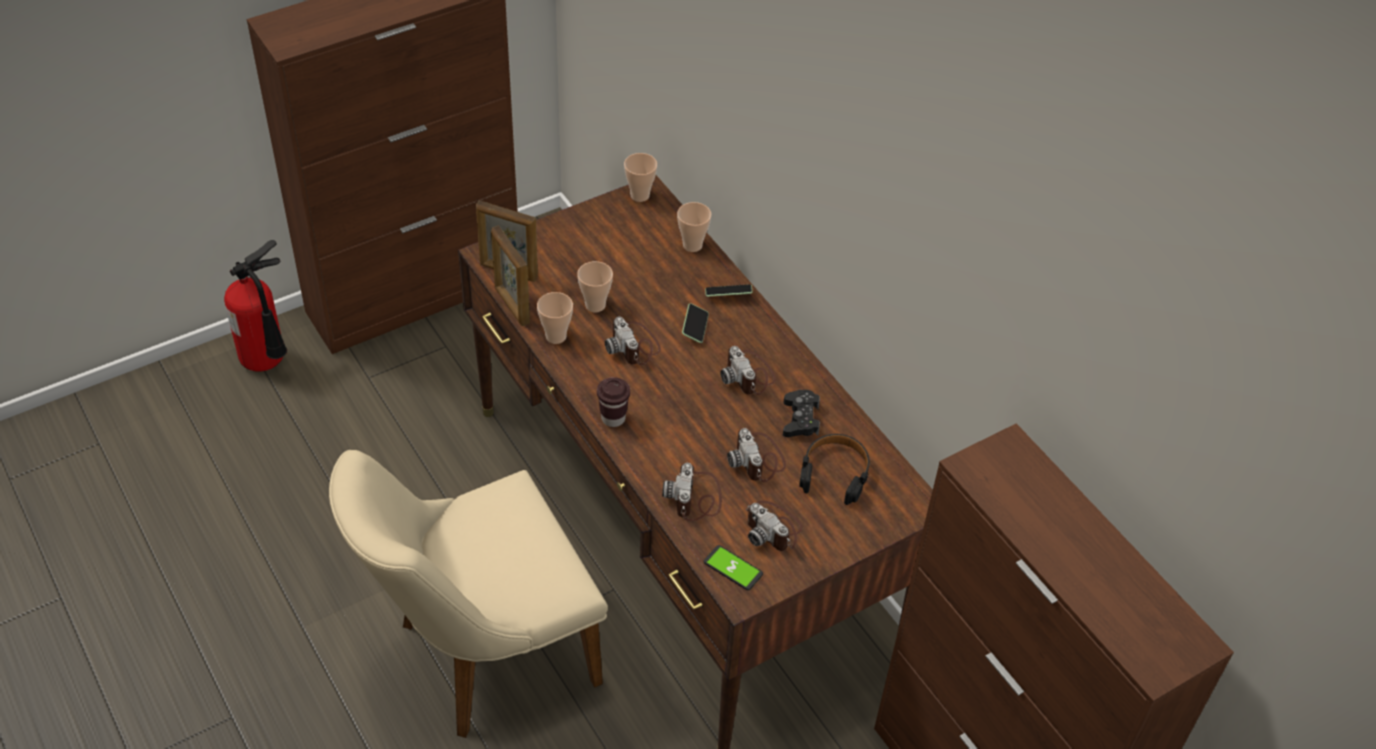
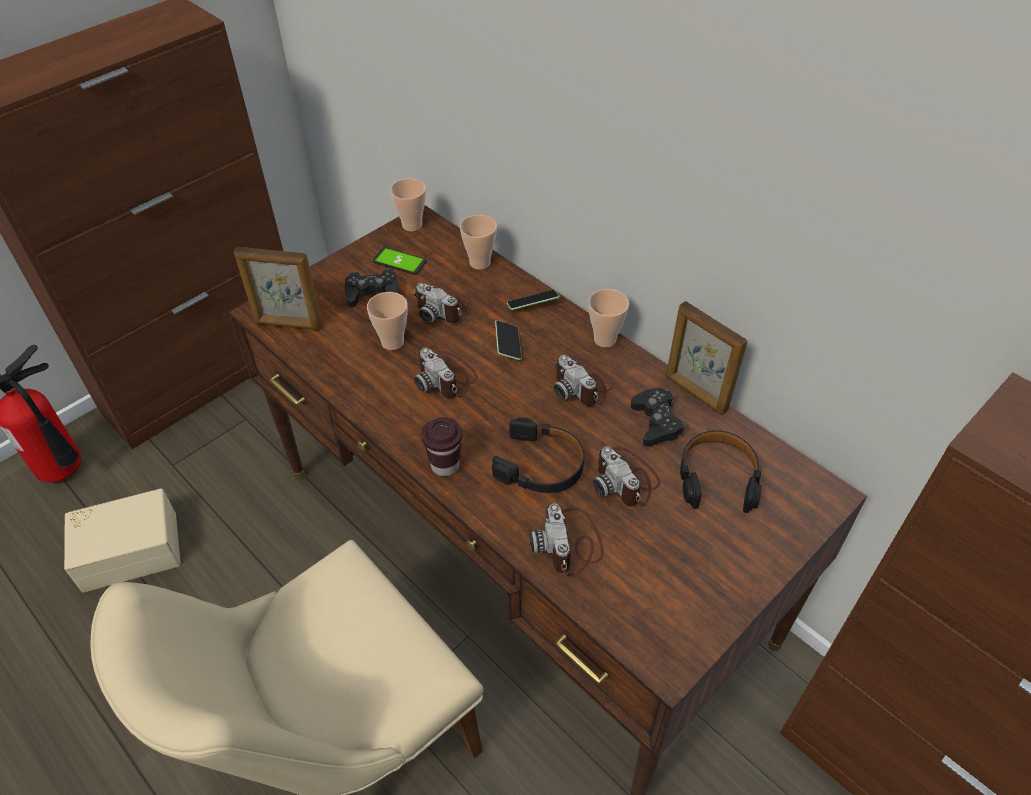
camera: 10 degrees left, 0 degrees up
picture frame [491,225,530,326] -> picture frame moved to [666,301,748,415]
cup [537,292,573,344] -> cup moved to [588,289,629,347]
phone [704,545,763,590] -> phone moved to [372,247,427,275]
camera [746,500,803,551] -> camera moved to [413,283,471,324]
none -> beige storage box [64,488,181,593]
none -> black game controller [345,269,399,308]
none -> black headphones [492,417,584,493]

